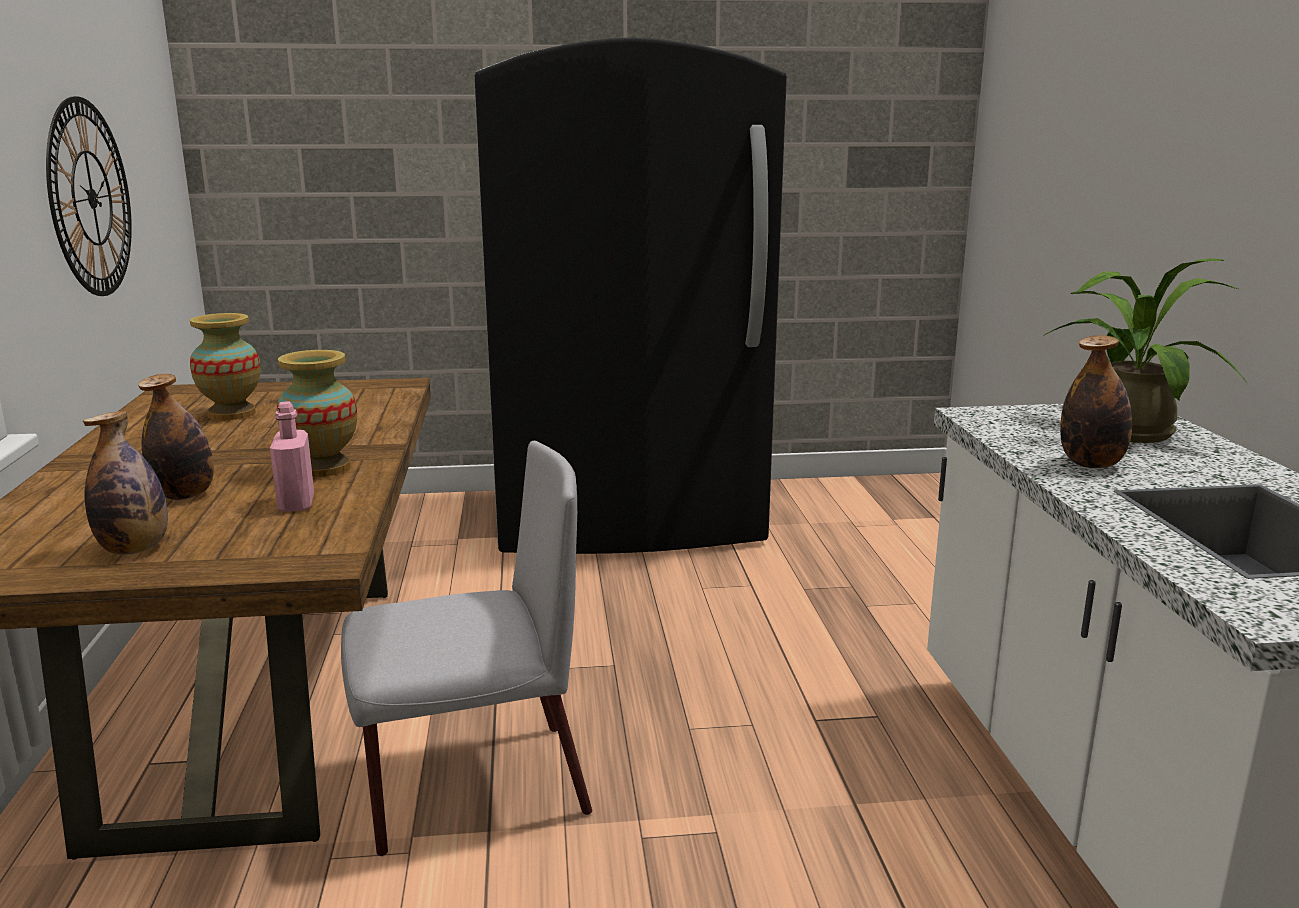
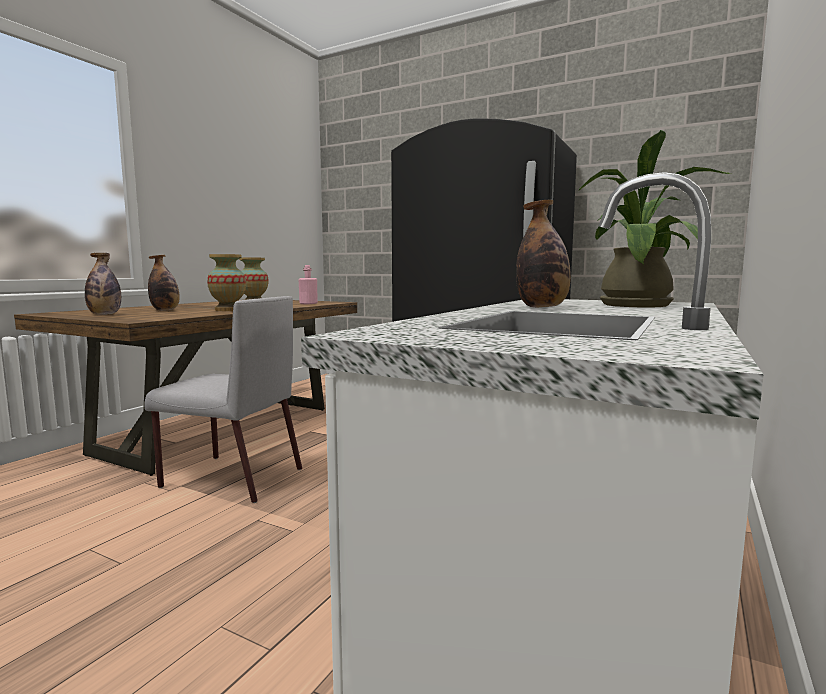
camera: 35 degrees right, 10 degrees down
wall clock [46,96,132,296] -> none
pink bottle [270,401,314,512] -> pink bottle moved to [299,265,318,304]

